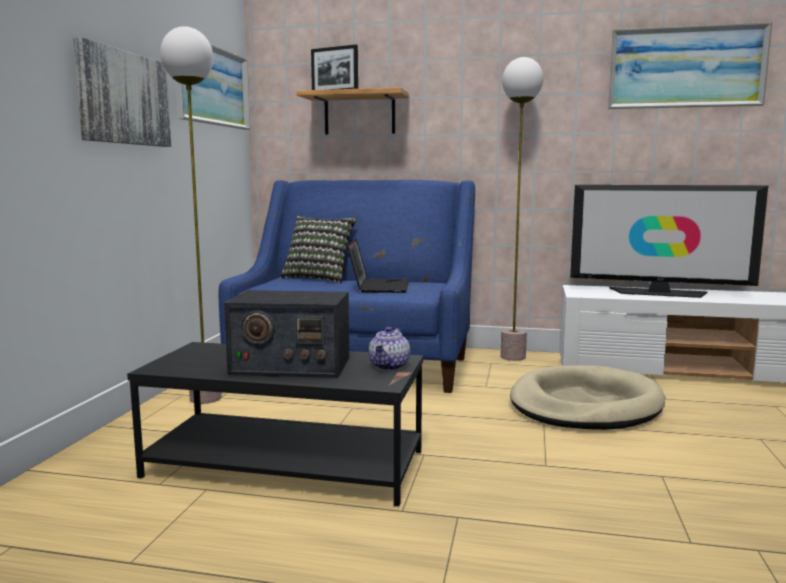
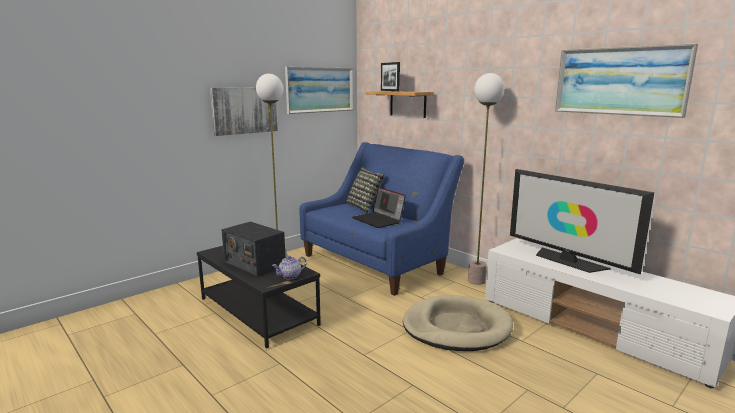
camera: 35 degrees right, 5 degrees up
laptop [347,239,409,293] -> laptop turned 105 degrees clockwise [352,187,406,228]

